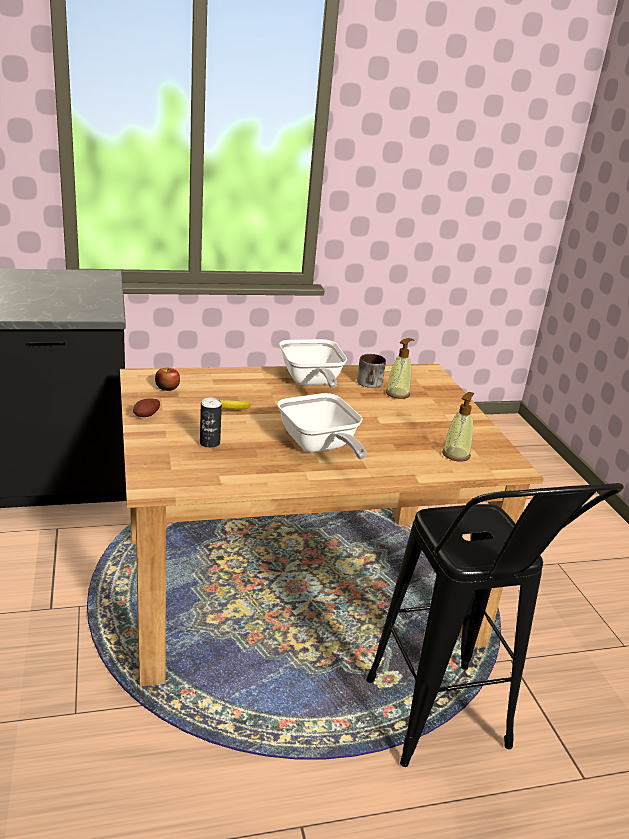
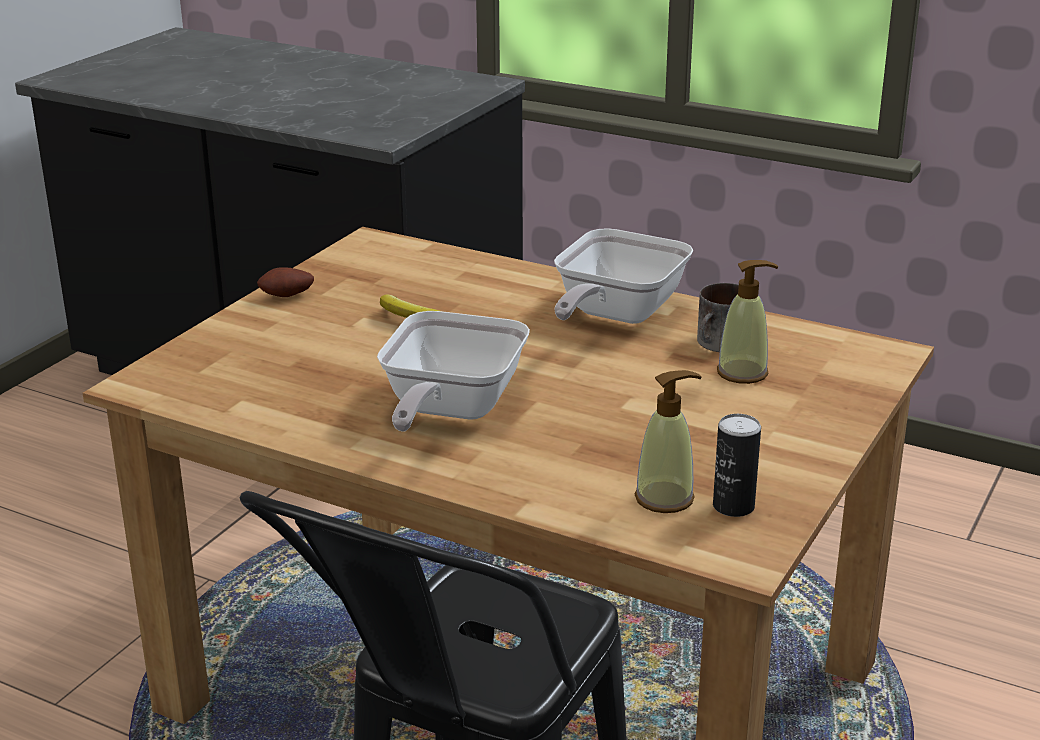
camera: 45 degrees right, 0 degrees up
apple [155,368,180,391] -> none
can [200,397,222,448] -> can moved to [713,414,761,517]

